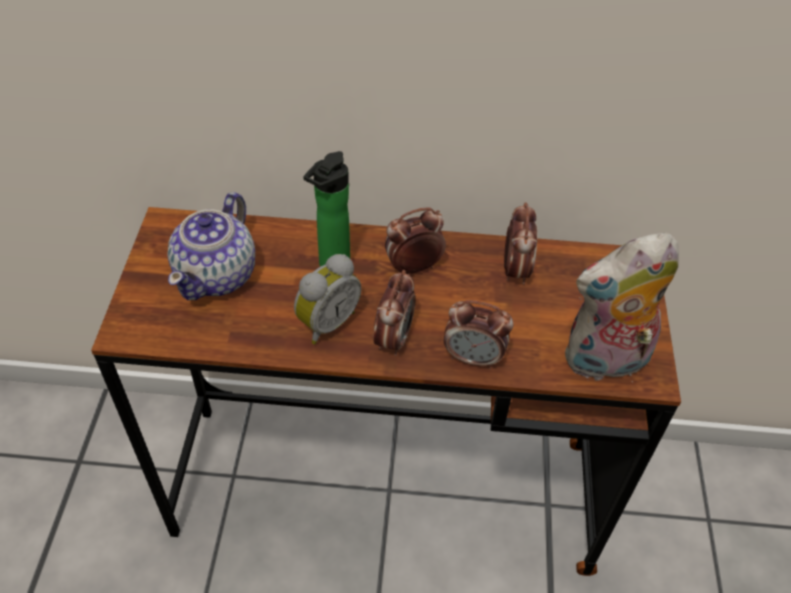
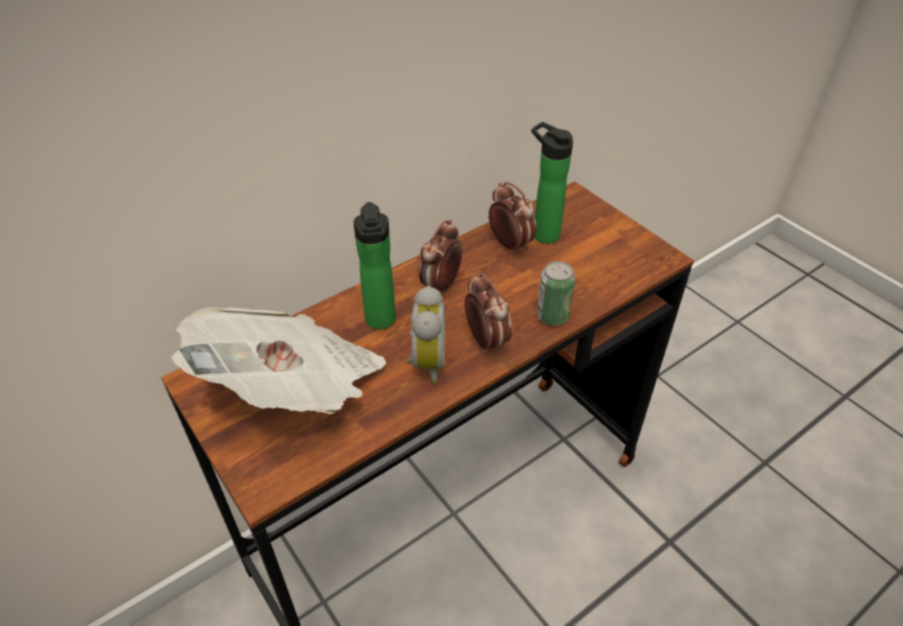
camera: 40 degrees left, 5 degrees down
teapot [167,192,255,300] -> newspaper [171,307,386,414]
alarm clock [444,300,513,369] -> can [537,261,575,326]
plush toy [565,233,679,382] -> none
none -> bottle [531,122,573,243]

